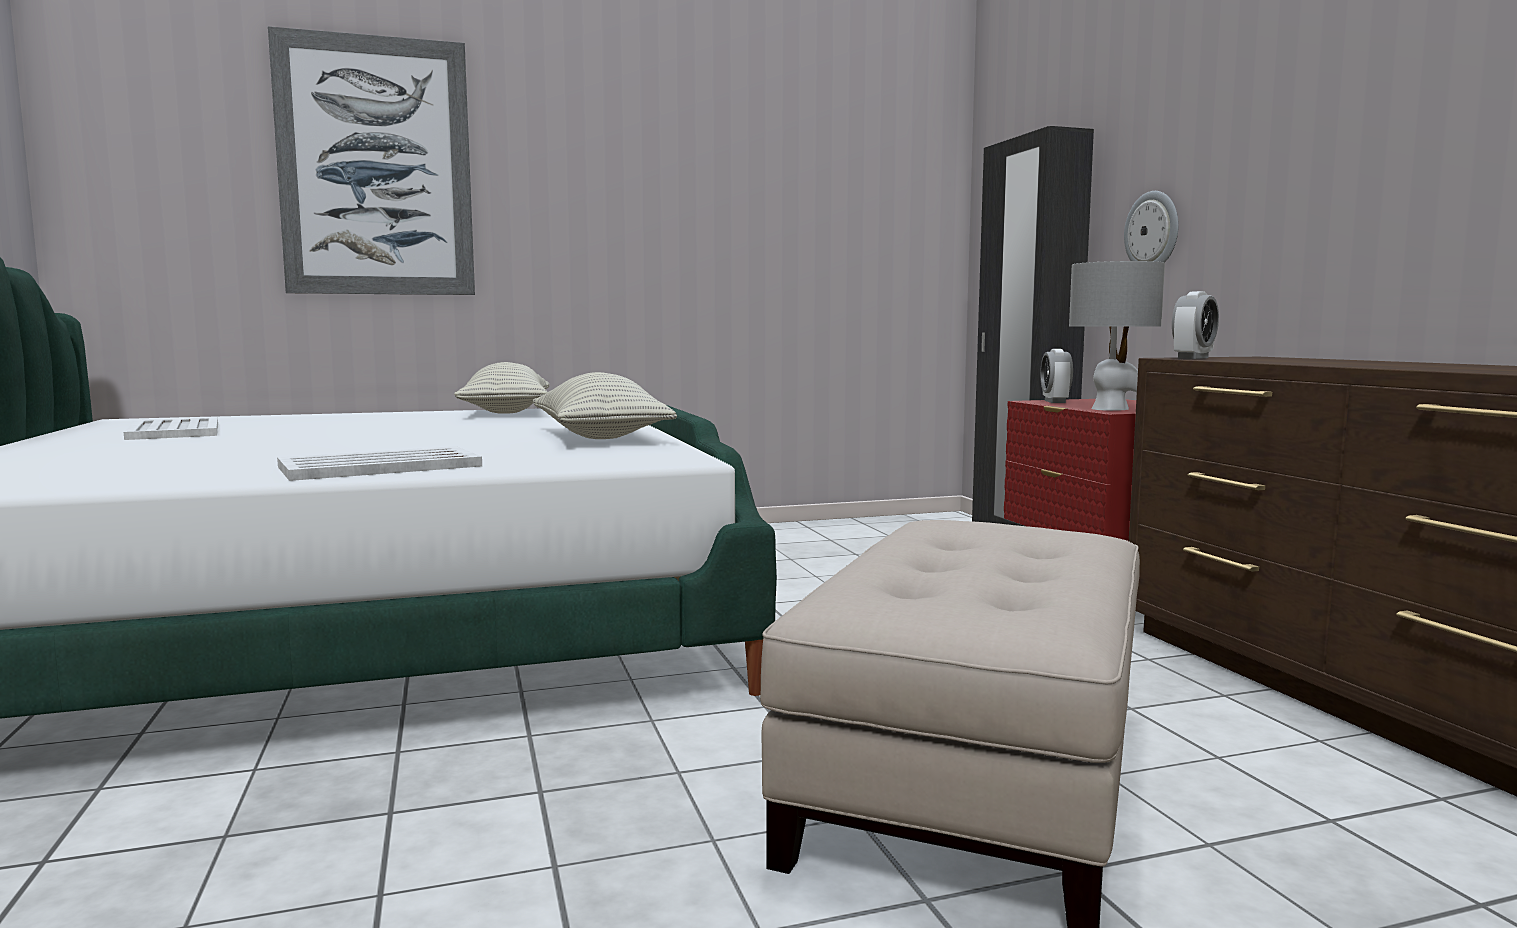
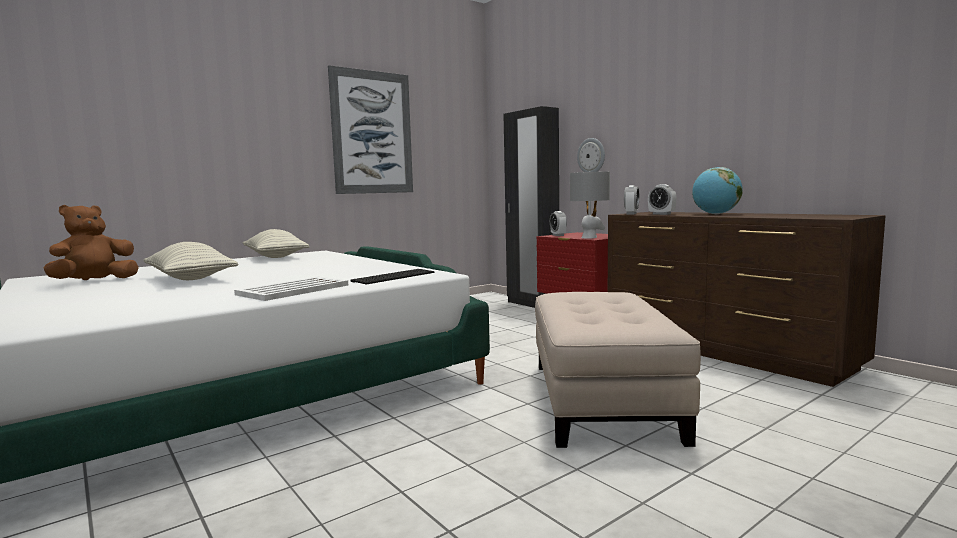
camera: 20 degrees left, 0 degrees up
white tray [124,417,218,440] -> brown plush toy [43,205,139,280]
picture [268,26,475,295] -> picture moved to [328,65,413,194]
pillow [533,372,677,439] -> pillow moved to [143,242,238,280]
none -> keyboard [350,269,435,284]
none -> alarm clock [648,184,677,215]
none -> globe [692,167,743,214]

